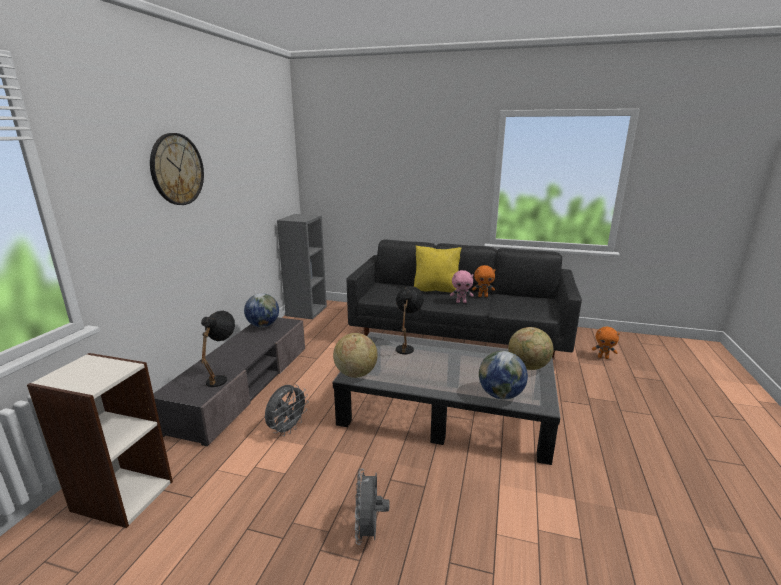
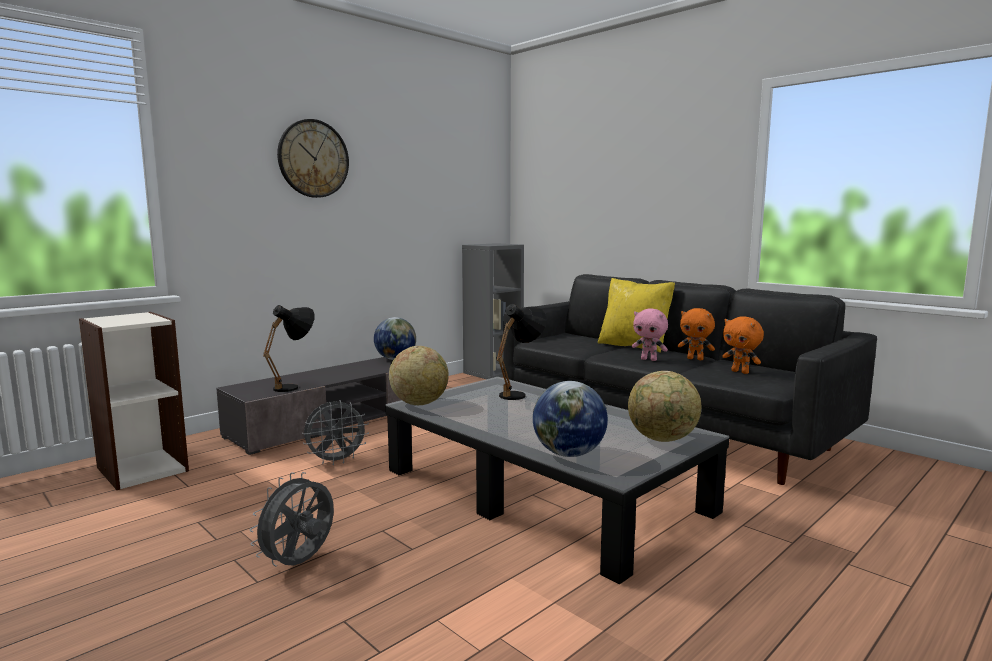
camera: 30 degrees right, 10 degrees down
orange plush toy [592,327,620,359] -> orange plush toy moved to [722,316,764,374]

